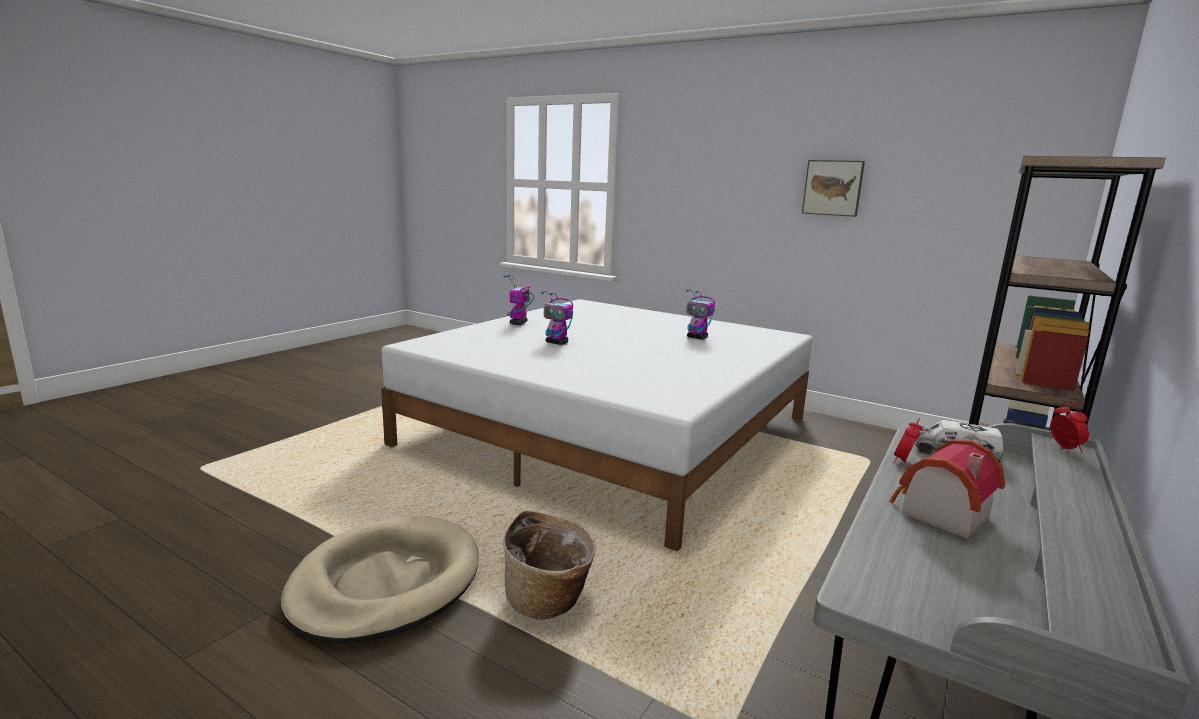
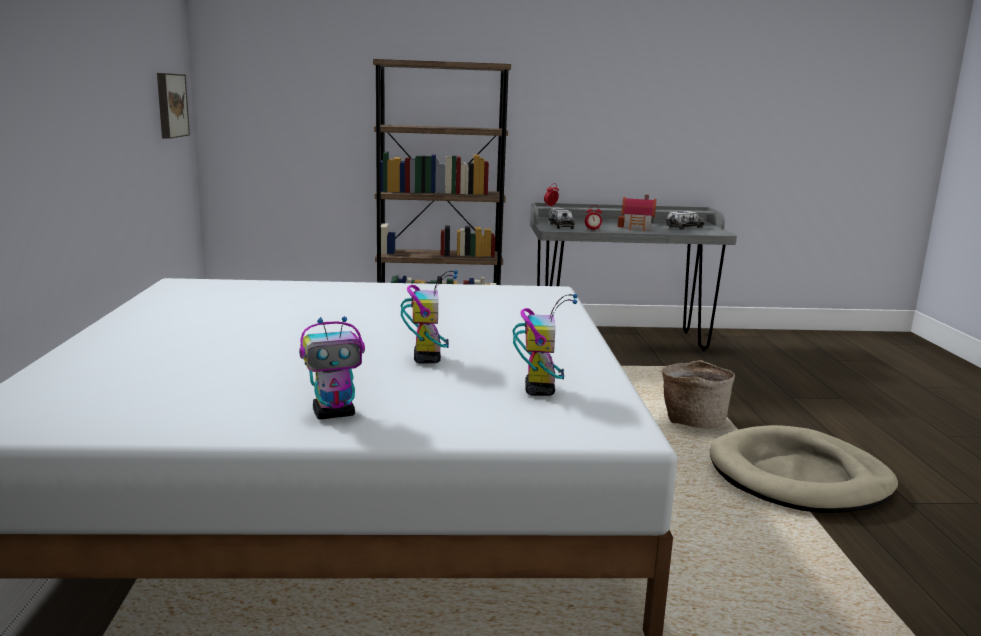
camera: 125 degrees left, 0 degrees up
toy robot [686,289,715,340] -> toy robot moved to [512,294,578,396]
picture [802,160,865,217] -> picture moved to [157,73,190,139]
none -> toy truck [666,211,704,230]

